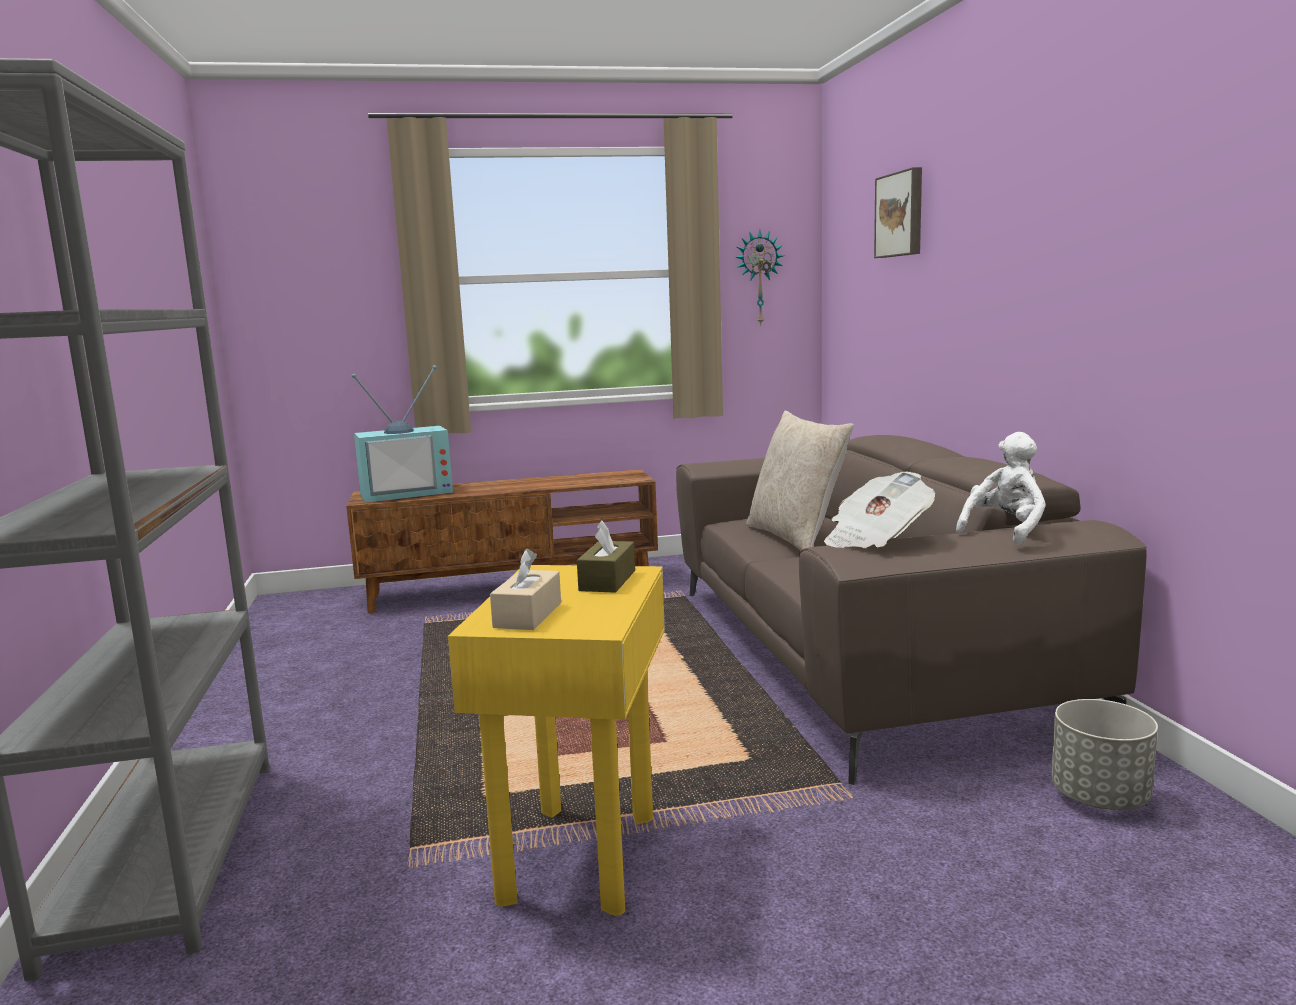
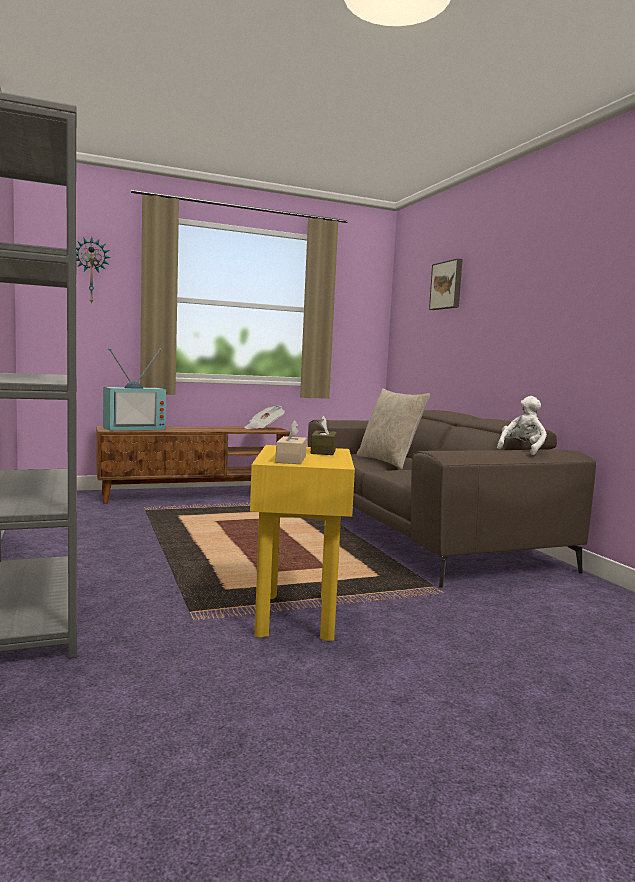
camera: 10 degrees left, 5 degrees down
wall clock [735,230,784,326] -> wall clock moved to [76,237,111,305]
newspaper [824,472,935,548] -> newspaper moved to [244,406,285,429]
grey planter [1051,699,1158,810] -> none

